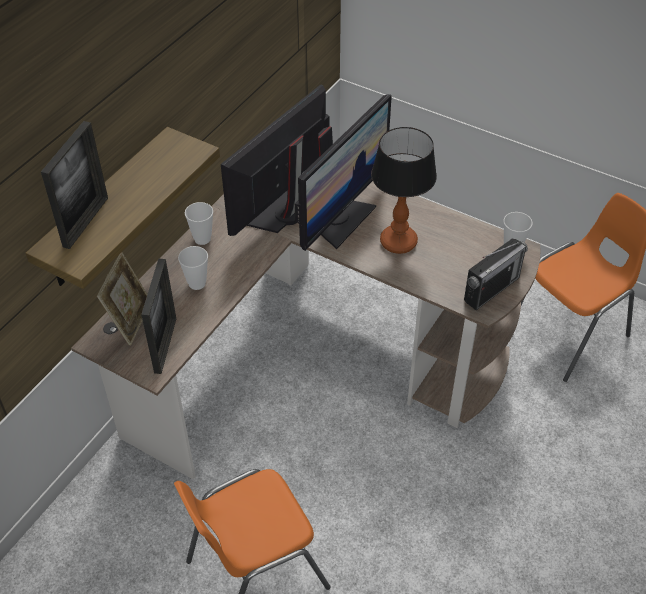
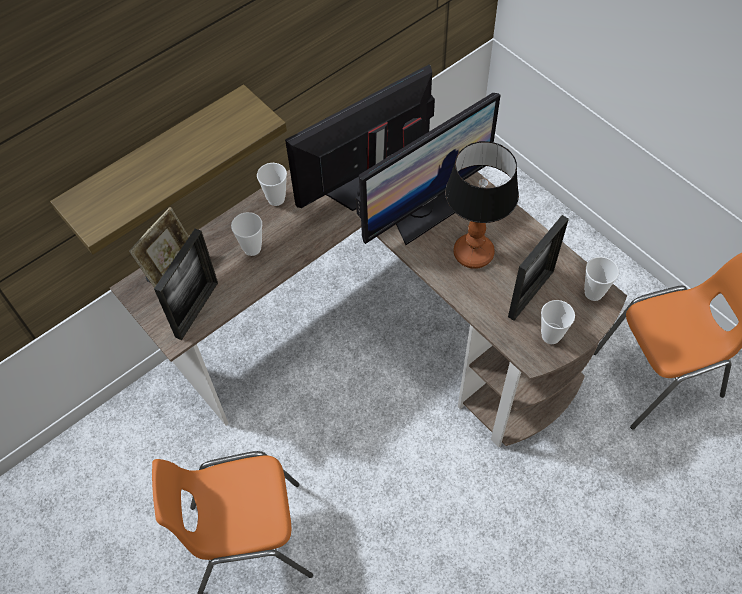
camera: 20 degrees right, 10 degrees up
picture frame [41,121,108,249] -> picture frame moved to [508,215,569,321]
radio [464,239,528,310] -> cup [541,300,575,344]

